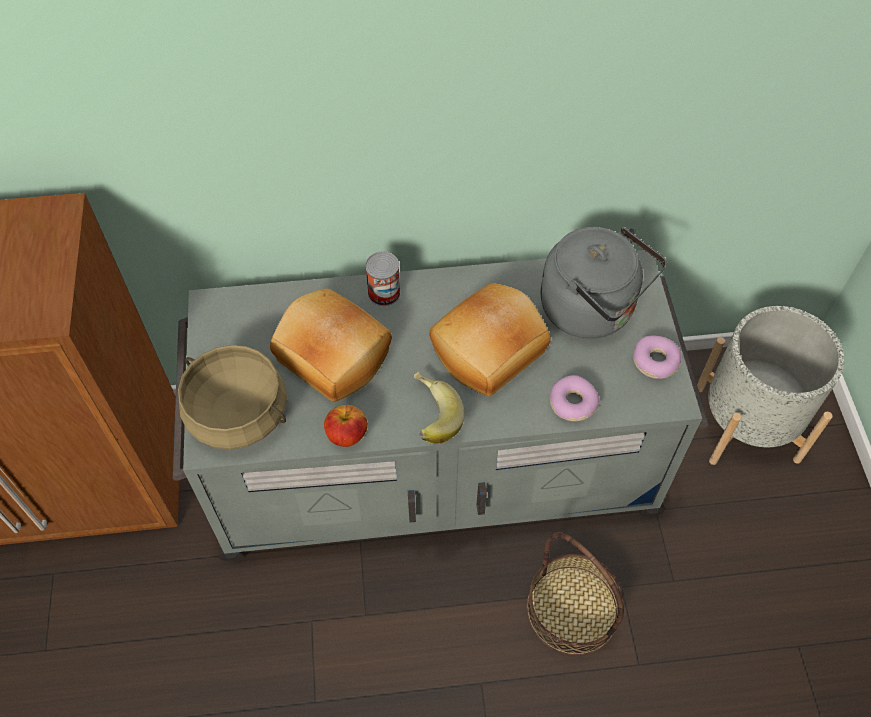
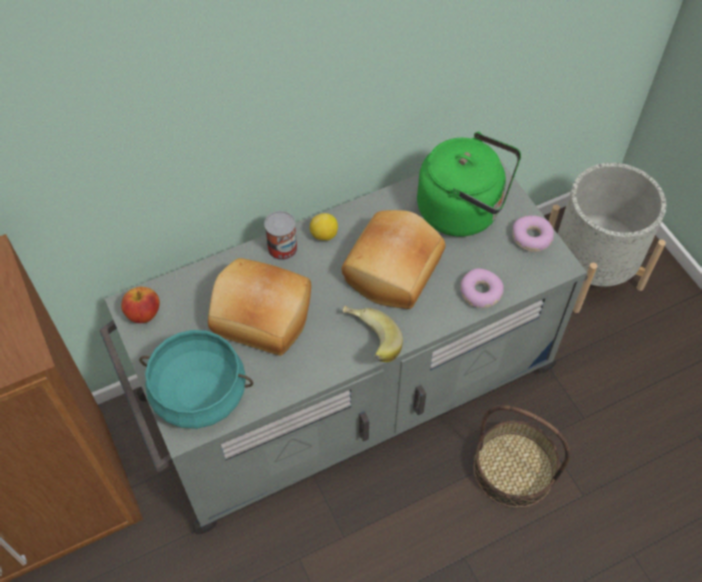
camera: 20 degrees left, 0 degrees up
beige cooking pot [178,345,287,450] -> turquoise cooking pot [139,330,253,429]
apple [324,405,368,447] -> apple moved to [121,287,160,323]
grey kettle [541,227,666,339] -> green kettle [417,132,521,236]
none -> lemon [310,213,338,240]

